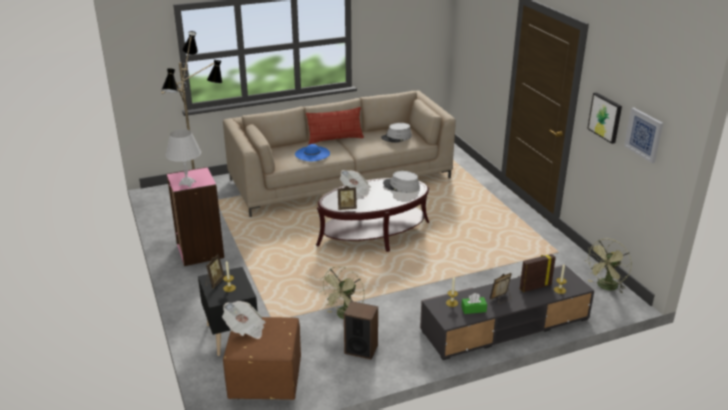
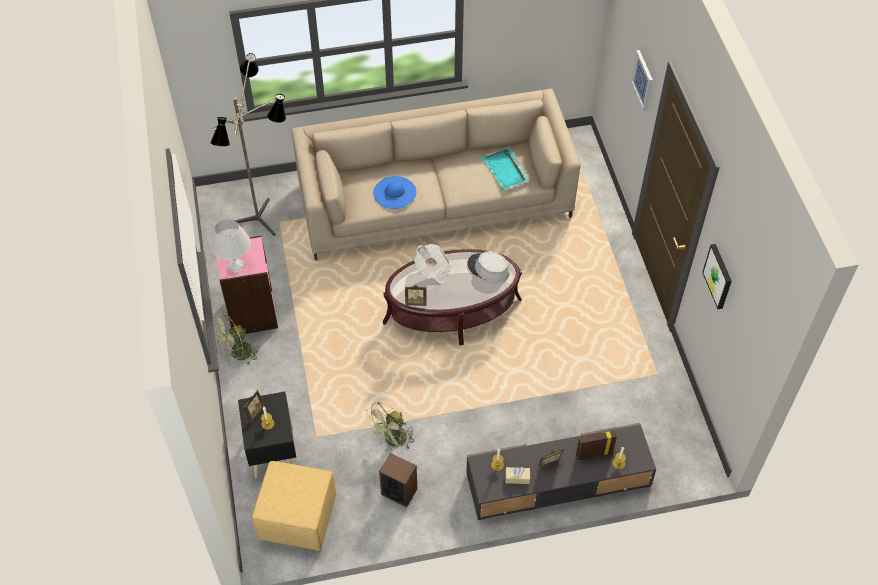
camera: 10 degrees right, 25 degrees up
newspaper [222,301,266,339] -> none
brown ottoman [223,317,301,400] -> yellow ottoman [252,461,336,551]
pillow [306,107,364,145] -> none
grey hat [381,123,412,143] -> turquoise tray [481,147,531,190]
green tissue box [461,293,487,314] -> beige tissue box [505,467,530,484]
green fan [585,239,632,293] -> green fan moved to [214,312,260,365]
picture [624,108,663,163] -> picture moved to [631,50,653,111]

